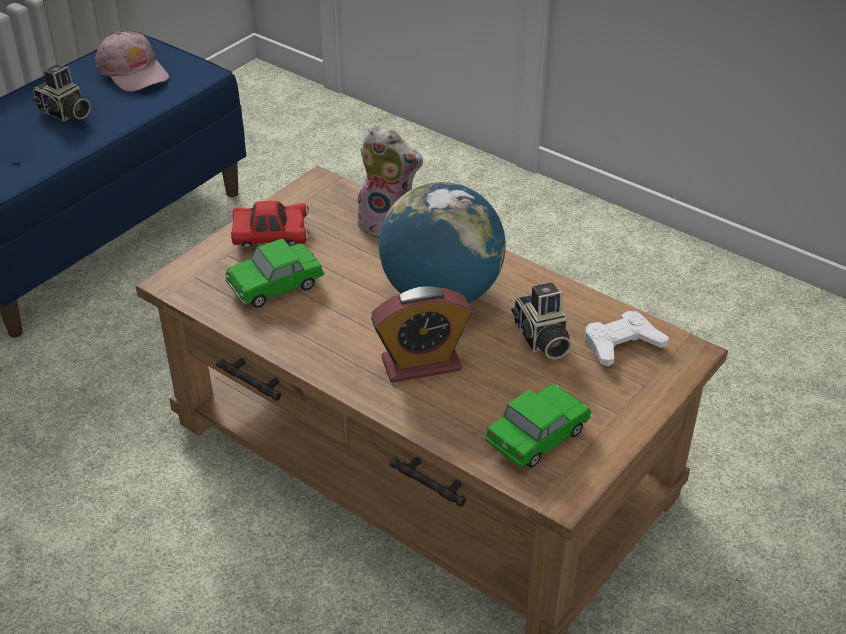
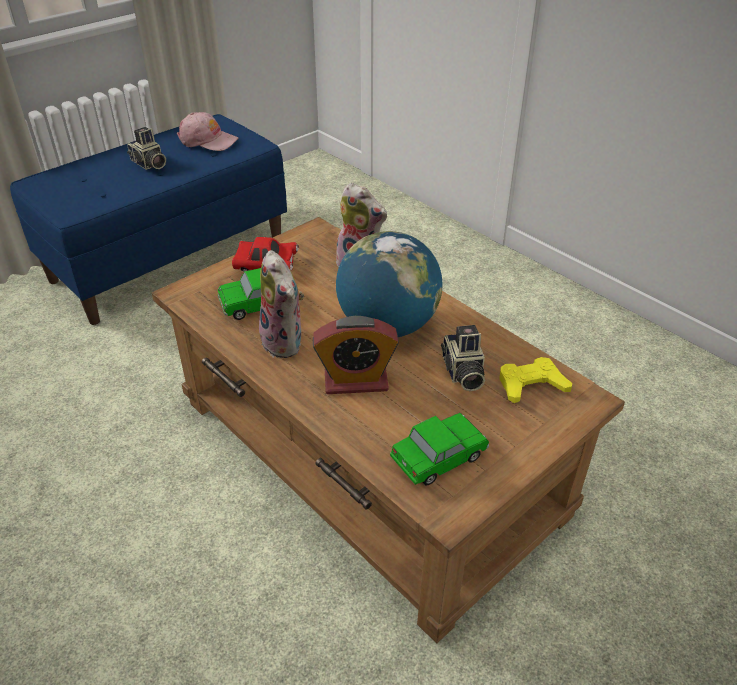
camera: 10 degrees right, 0 degrees up
pink cap [95,32,169,92] -> pink cap turned 45 degrees counterclockwise [177,112,238,151]
white game controller [585,311,669,367] -> yellow game controller [499,357,572,403]
none -> plush toy [259,250,304,358]

